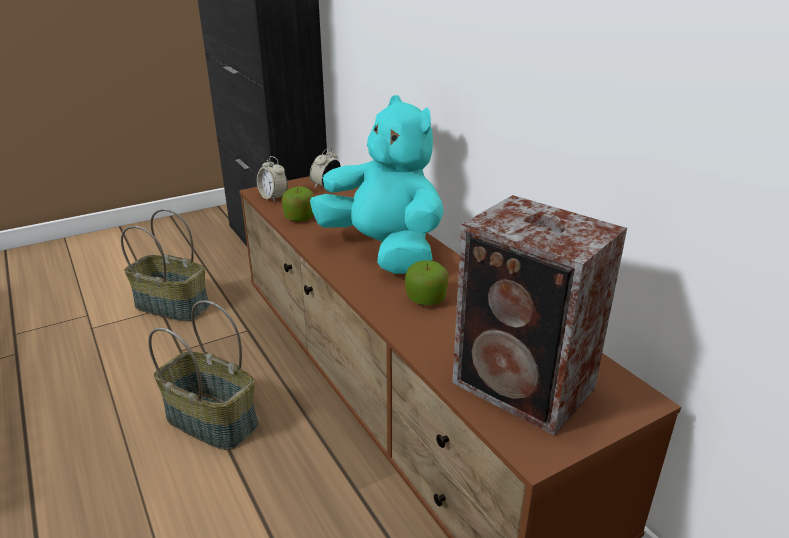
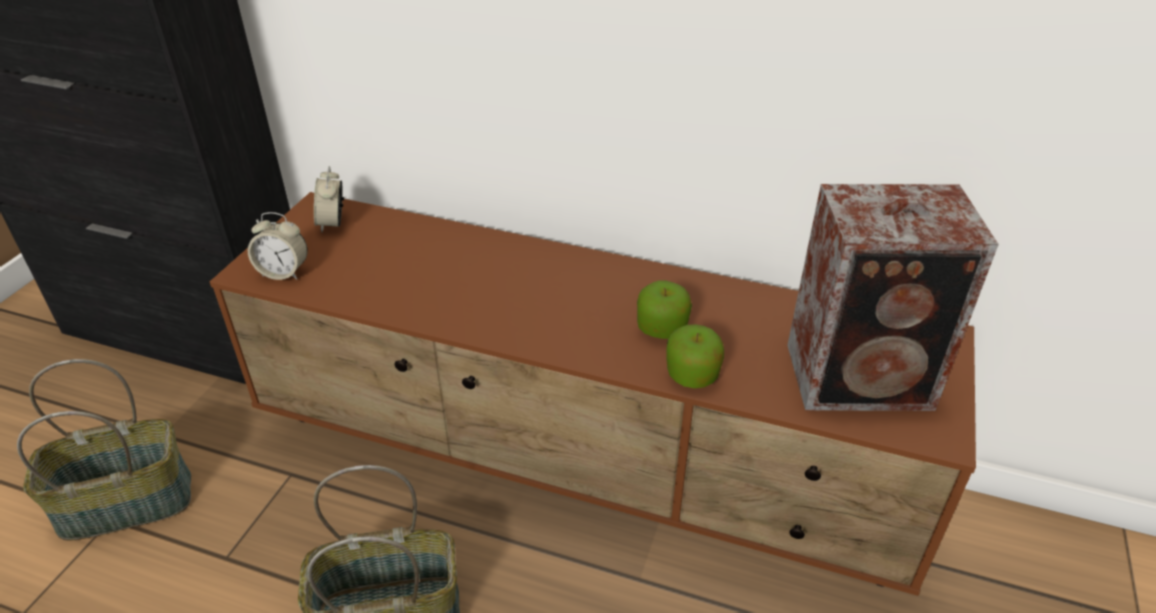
camera: 40 degrees left, 10 degrees up
apple [282,186,314,222] -> apple moved to [666,324,724,388]
turquoise plush toy [310,95,444,274] -> none

